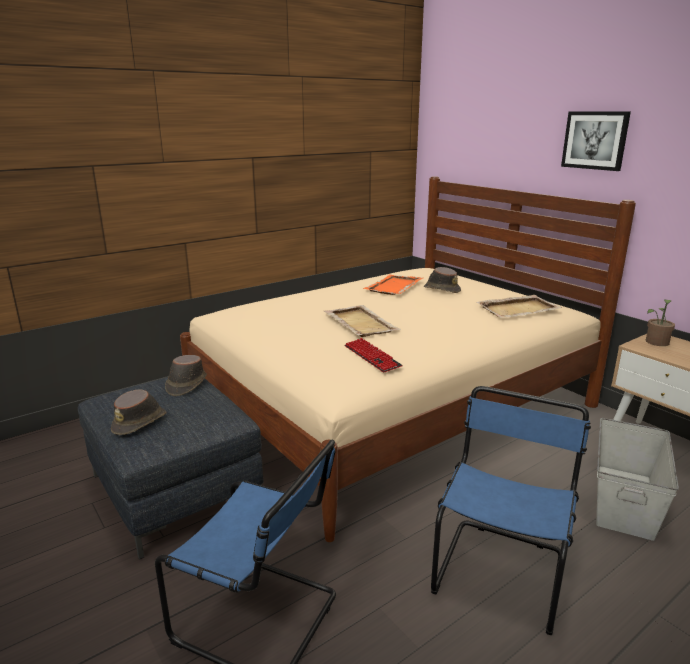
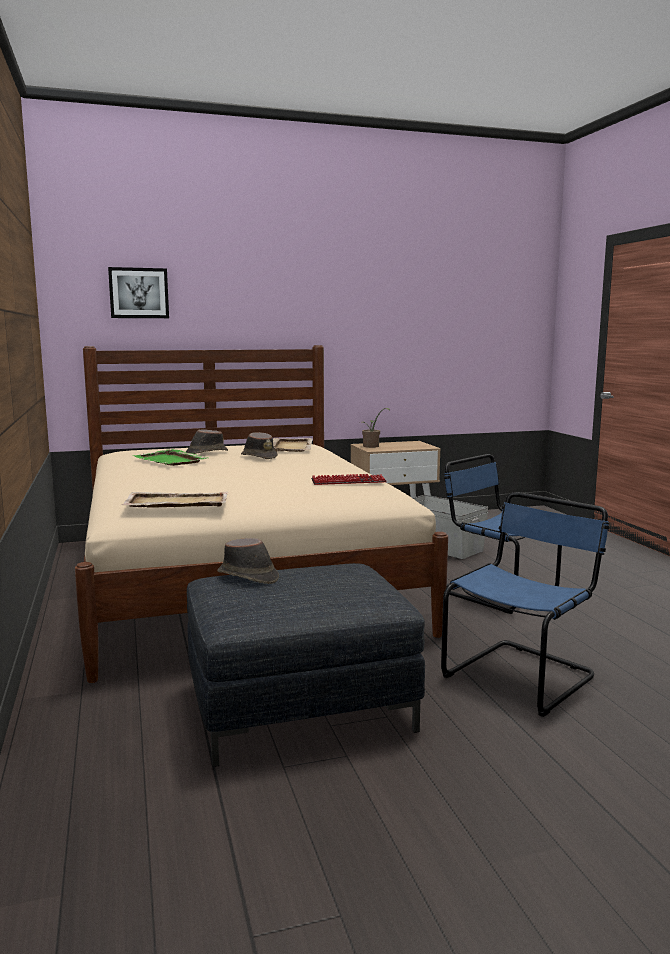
camera: 70 degrees left, 10 degrees down
brown hat [111,389,167,435] -> brown hat moved to [241,432,278,459]
beige tray [324,305,401,337] -> beige tray moved to [121,492,228,508]
orange tray [363,275,423,295] -> green tray [133,449,207,466]
picture [561,112,631,171] -> picture moved to [108,267,169,318]

